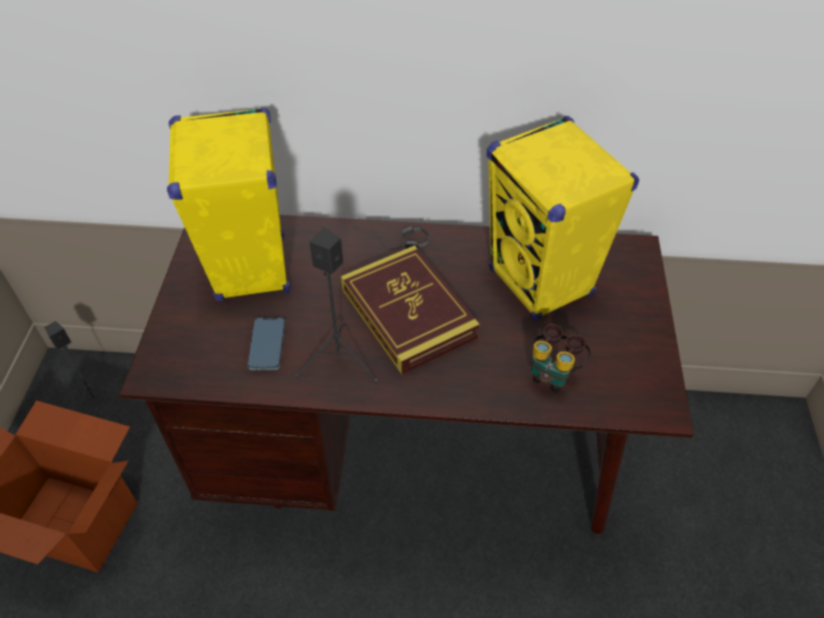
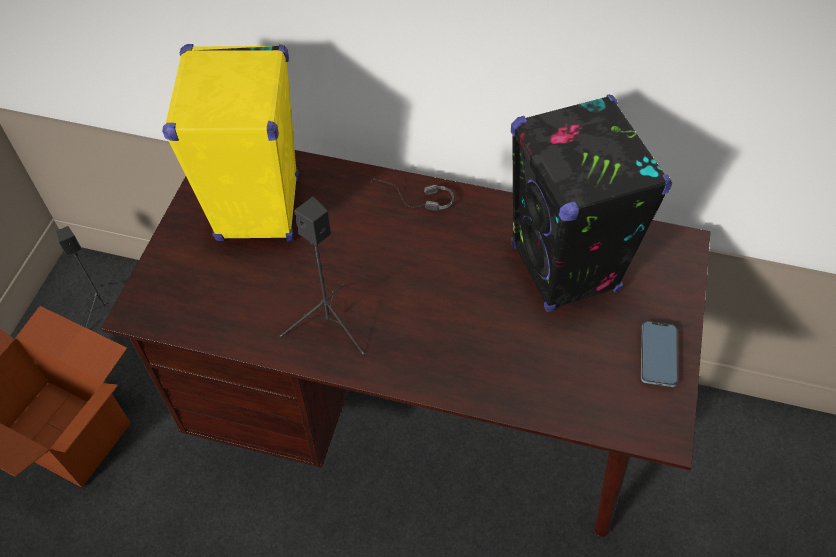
camera: 10 degrees right, 5 degrees up
phone [247,317,286,370] -> phone moved to [641,321,677,387]
book [341,245,480,375] -> none
yellow speaker [486,116,639,321] -> black speaker [511,95,672,312]
binoculars [531,324,591,393] -> none

